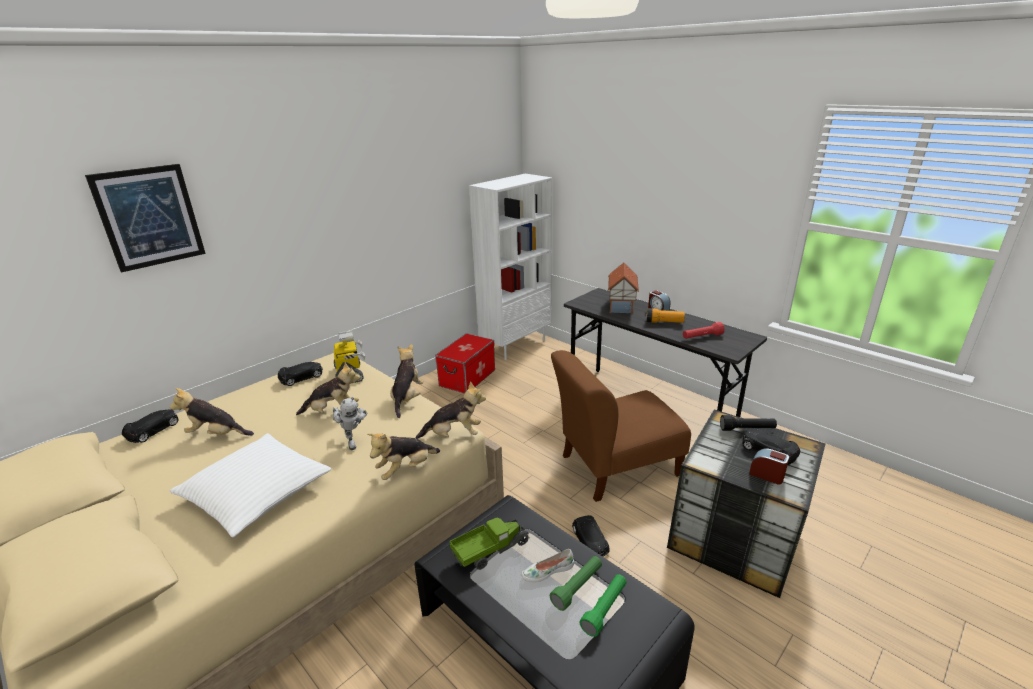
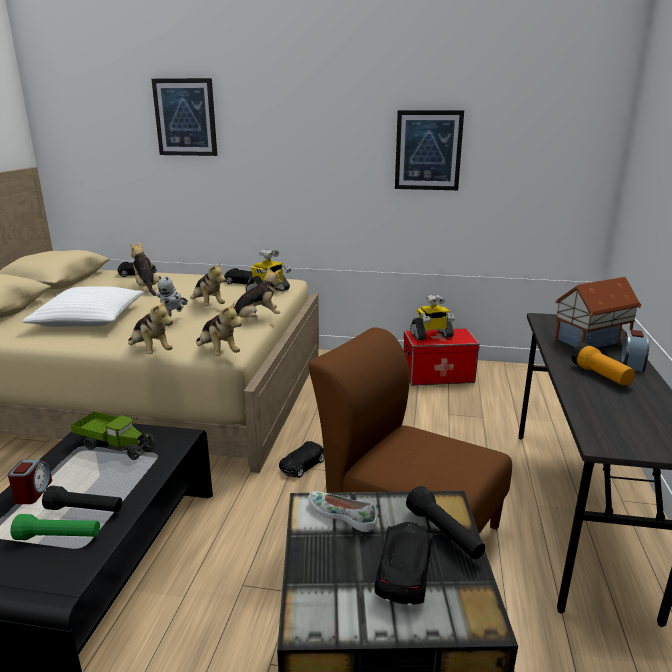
camera: 55 degrees right, 5 degrees down
plush toy [367,433,440,480] -> plush toy turned 150 degrees counterclockwise [128,299,173,354]
white bookcase [469,174,552,360] -> none
white shoe [521,549,574,583] -> white shoe moved to [308,491,377,532]
green flashlight [550,556,602,611] -> black flashlight [42,486,122,512]
black toy car [572,515,610,557] -> black toy car moved to [279,441,325,478]
red flashlight [683,322,725,339] -> none
alarm clock [749,449,789,485] -> alarm clock moved to [8,460,52,504]
none -> picture [395,110,464,190]
none -> toy robot [410,294,455,340]

